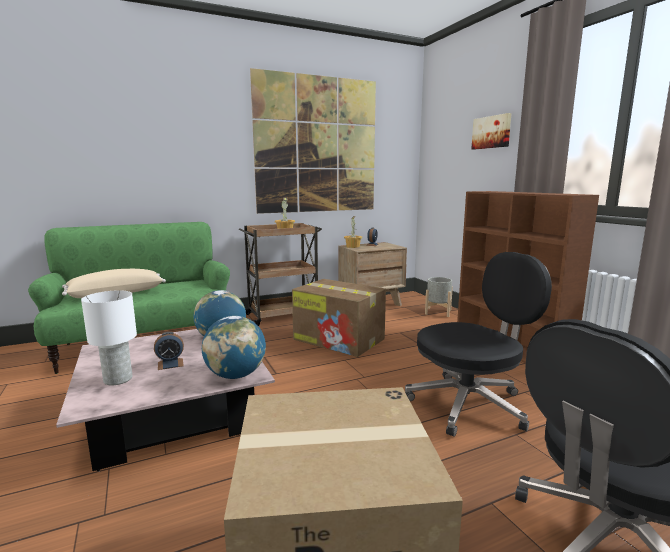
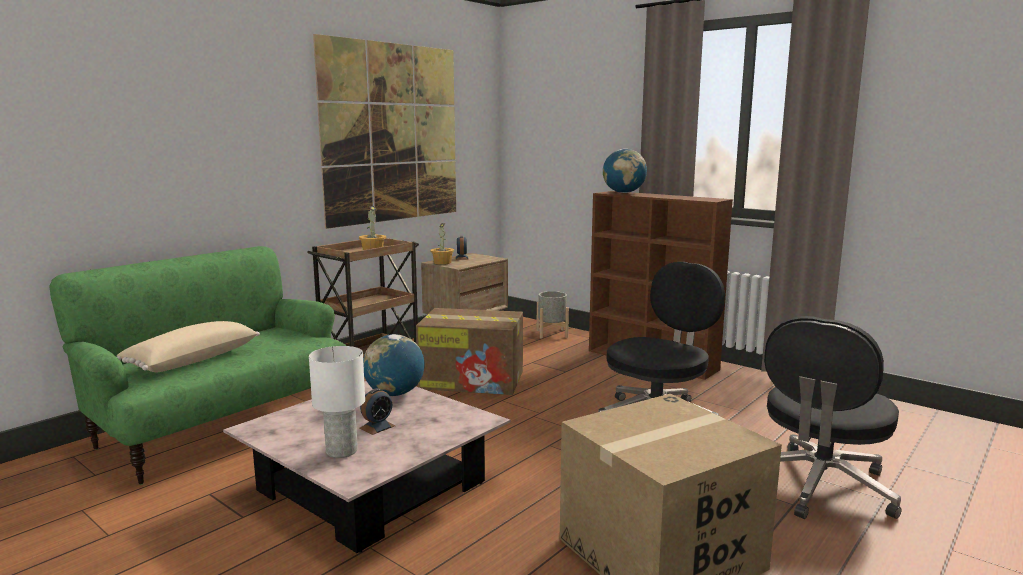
camera: 25 degrees left, 0 degrees up
globe [202,316,266,379] -> globe moved to [603,149,647,193]
picture [471,113,512,150] -> none

